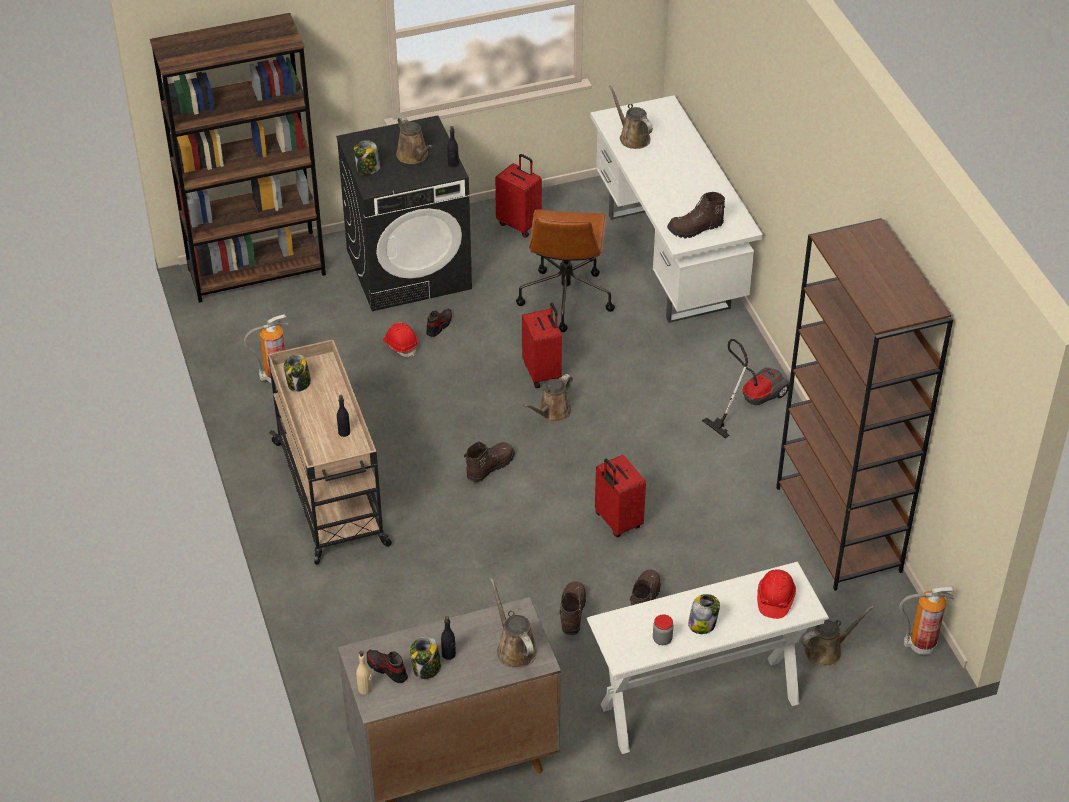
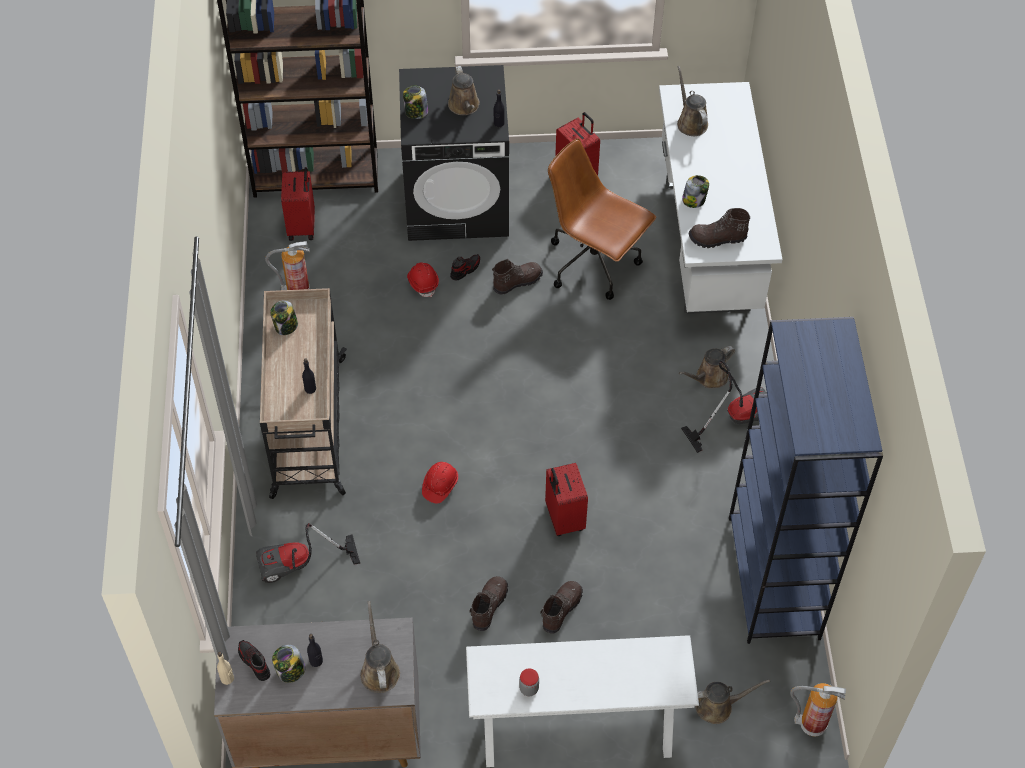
camera: 15 degrees right, 10 degrees up
brown boot [464,441,515,482] -> brown boot moved to [492,259,543,295]
brown office chair [516,209,615,332] -> brown office chair turned 105 degrees clockwise [548,138,656,300]
red suitcase [522,302,562,388] -> red suitcase moved to [281,167,315,241]
brown watering can [523,374,573,422] -> brown watering can moved to [679,346,735,388]
jar [688,594,720,634] -> jar moved to [682,175,709,208]
red hard hat [757,569,796,619] -> red hard hat moved to [422,462,458,504]
brown bookcase [776,218,953,591] -> blue bookcase [729,317,883,644]
none -> vacuum cleaner [256,523,360,583]

